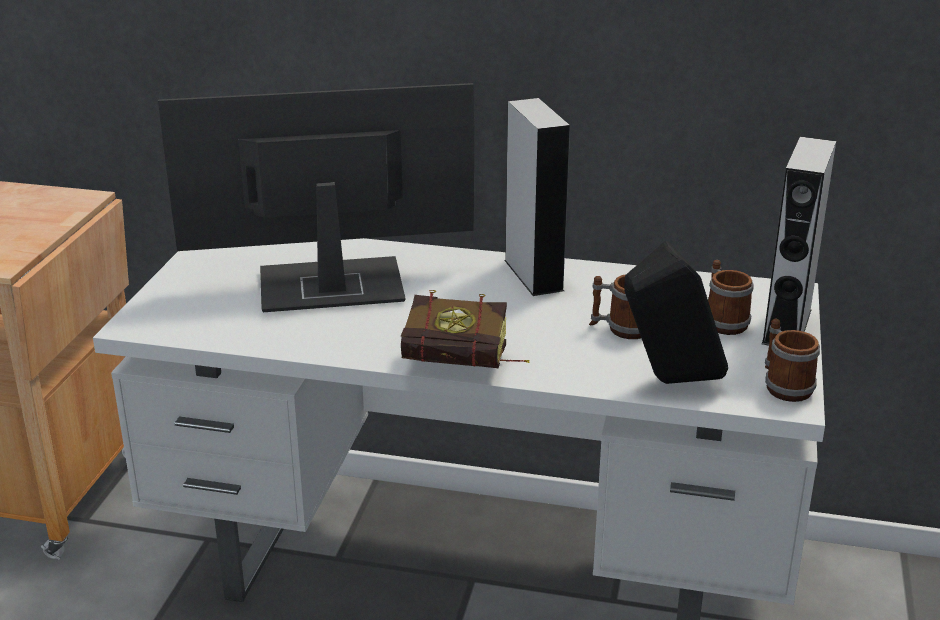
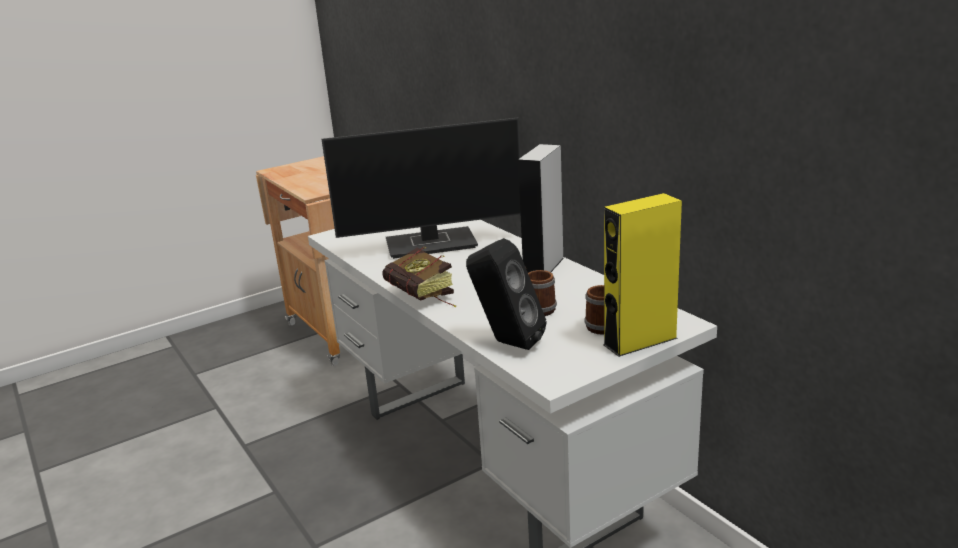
camera: 45 degrees right, 5 degrees down
monitor [158,83,474,312] -> monitor turned 135 degrees clockwise [321,118,521,259]
grey speaker [761,137,836,346] -> yellow speaker [603,193,682,357]
mug [765,319,820,402] -> none

